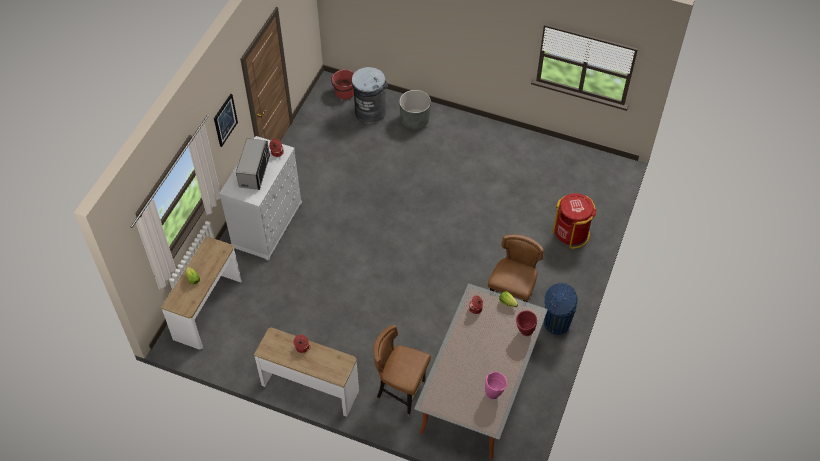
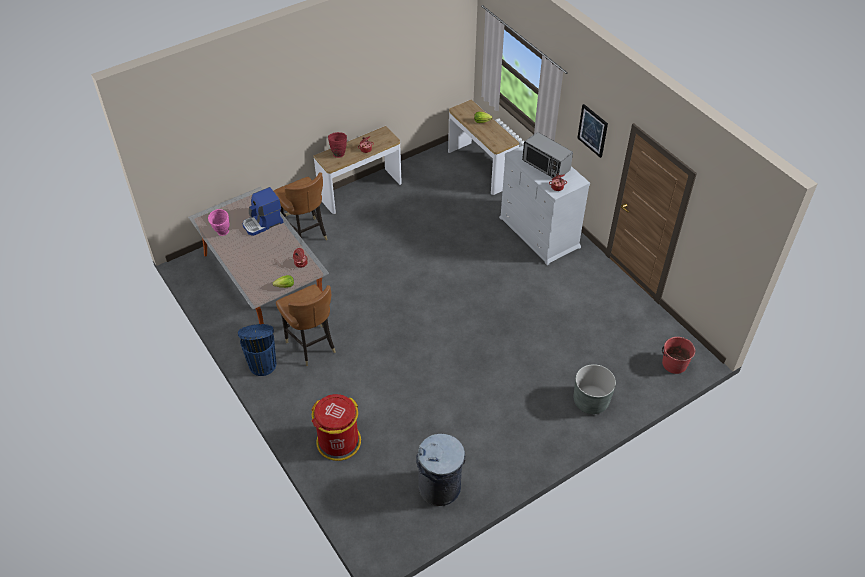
camera: 125 degrees right, 5 degrees down
grey trash can [352,67,388,124] -> grey trash can moved to [416,434,466,506]
brown chair [373,325,431,417] -> brown chair turned 90 degrees clockwise [274,172,328,241]
red vase [516,310,537,336] -> red vase moved to [328,132,347,158]
none -> coffee machine [243,187,284,236]

